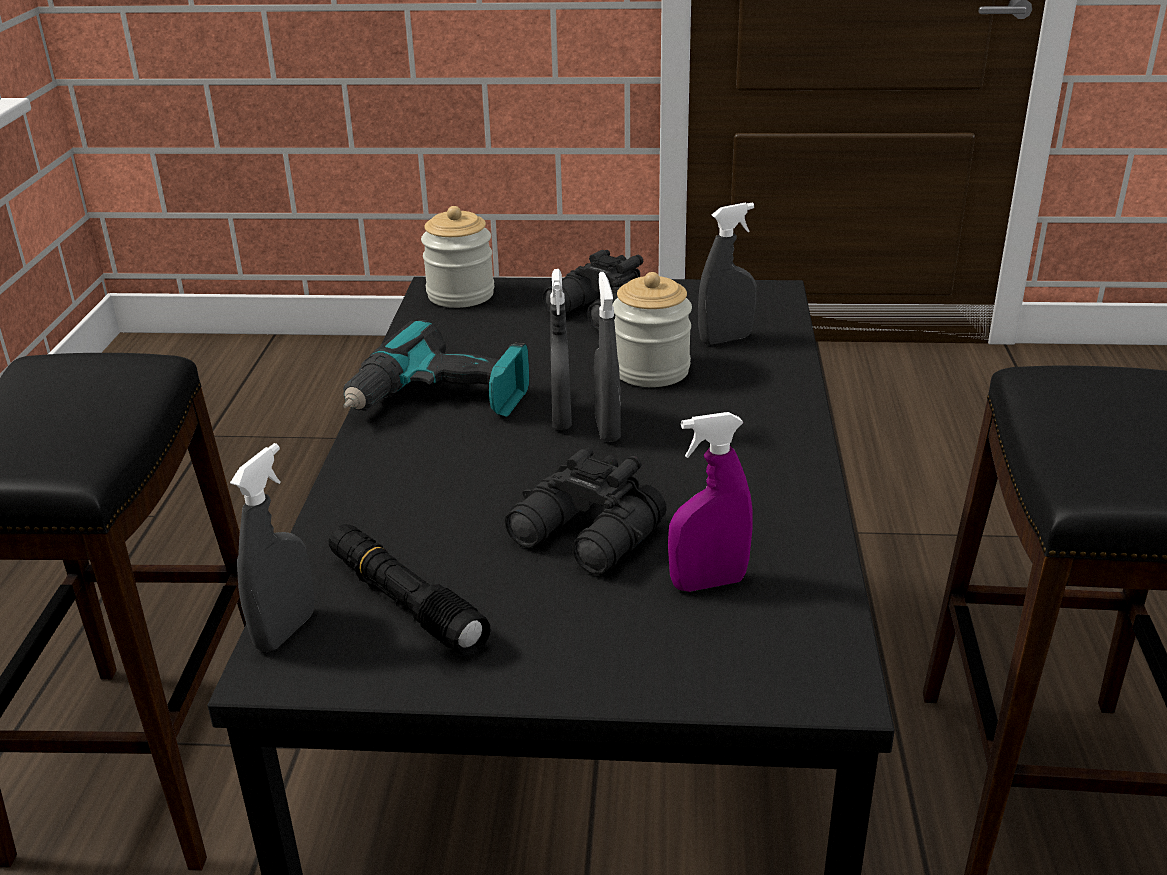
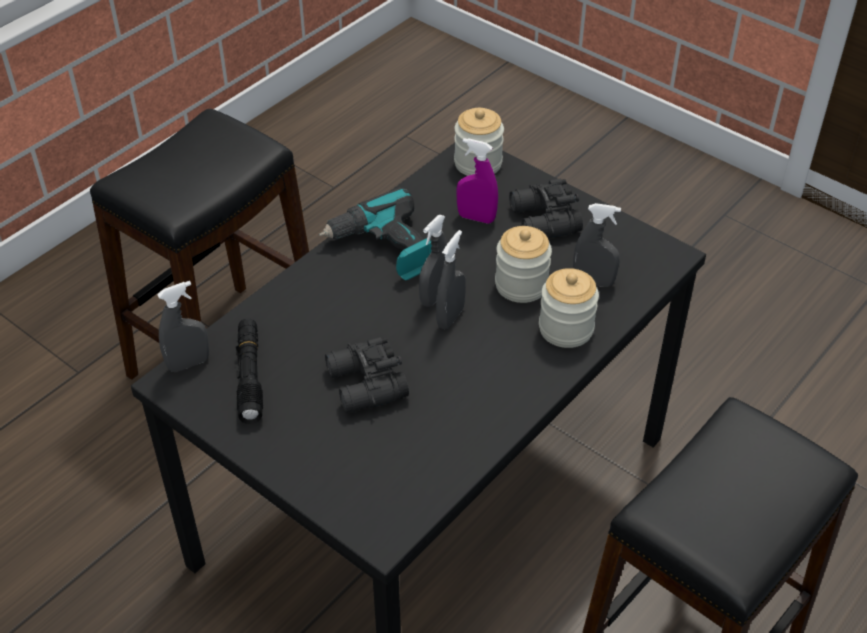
camera: 35 degrees right, 15 degrees up
purple spray bottle [668,412,753,592] -> purple spray bottle moved to [456,138,498,224]
none -> jar [539,268,599,348]

